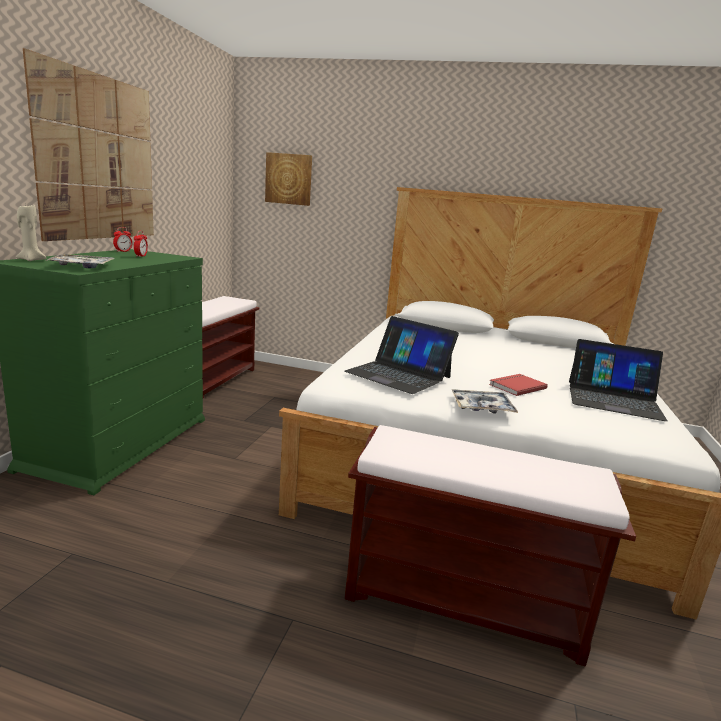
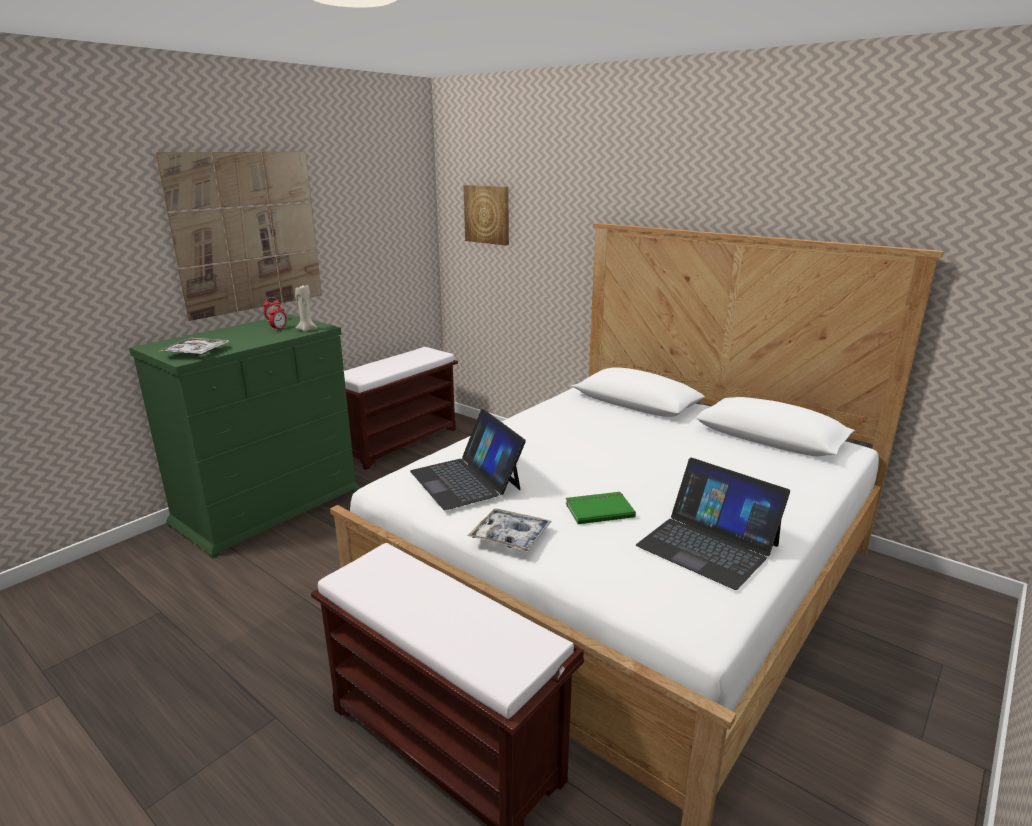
camera: 25 degrees right, 5 degrees up
beige candle [16,203,46,261] -> beige candle moved to [295,285,318,332]
red book [489,374,548,396] -> green book [566,492,636,524]

